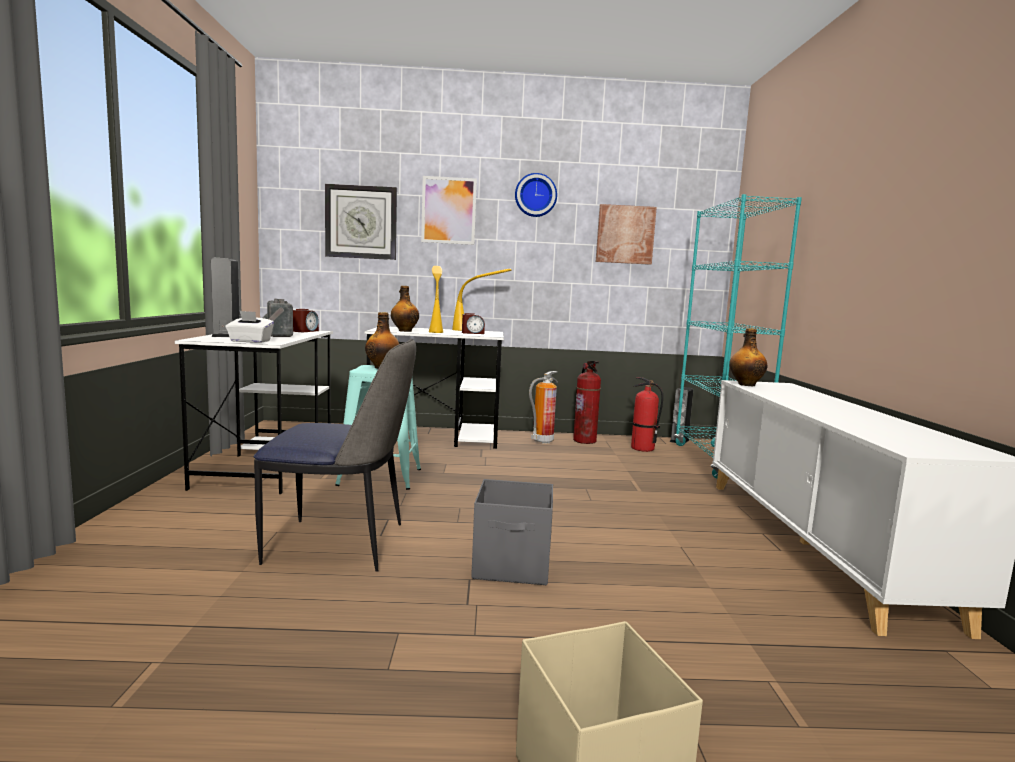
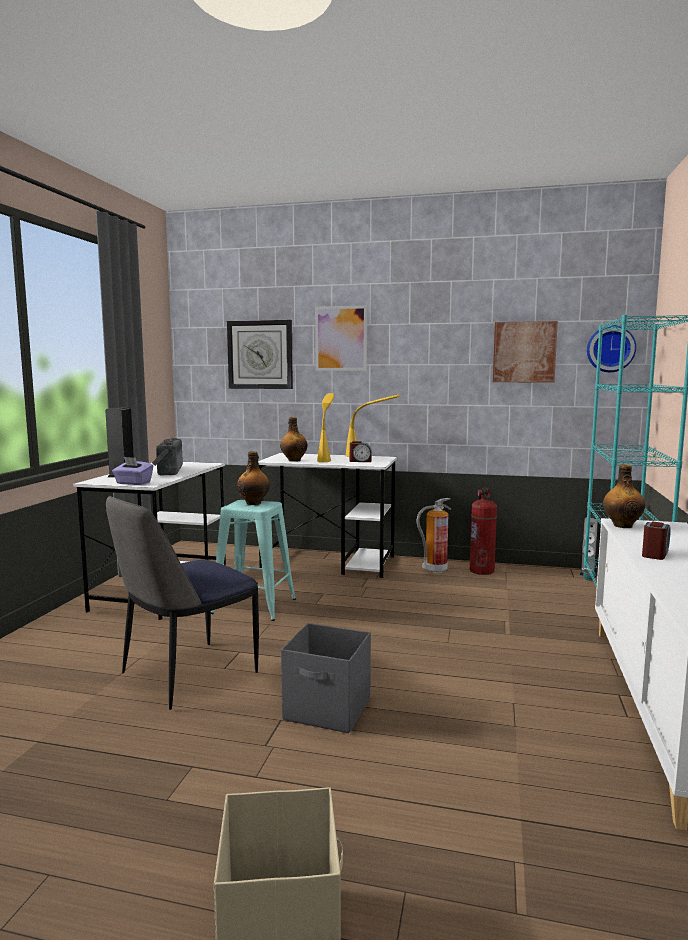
camera: 15 degrees right, 0 degrees up
white tissue box [226,311,274,343] -> purple tissue box [112,457,153,485]
chair [254,339,416,572] -> chair turned 120 degrees clockwise [106,496,259,710]
alarm clock [293,309,319,332] -> alarm clock moved to [642,522,671,560]
wall clock [515,173,557,217] -> wall clock moved to [587,327,636,372]
fire extinguisher [631,377,663,452] -> none

